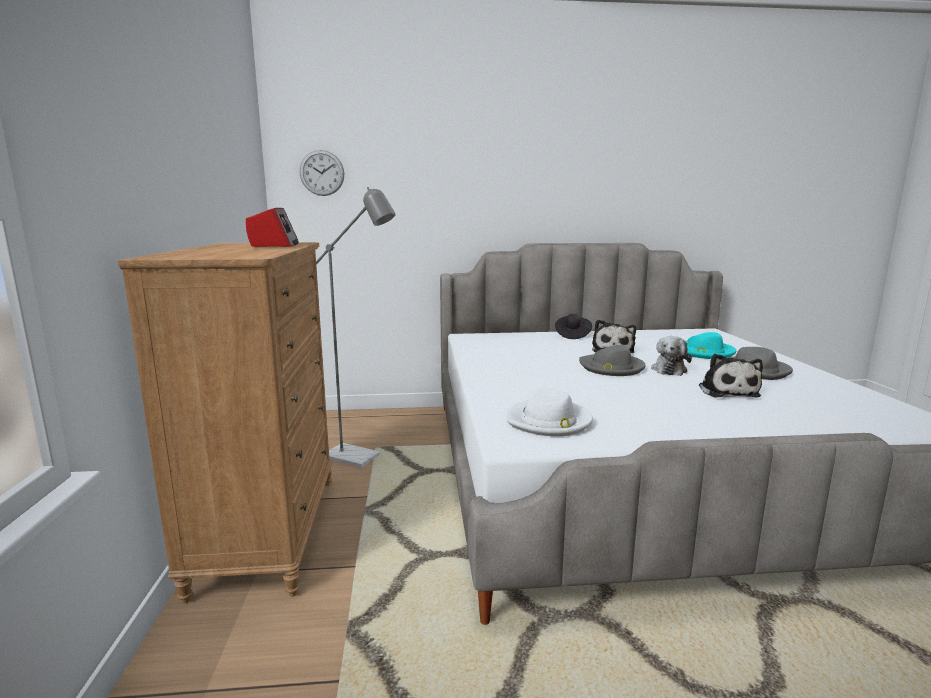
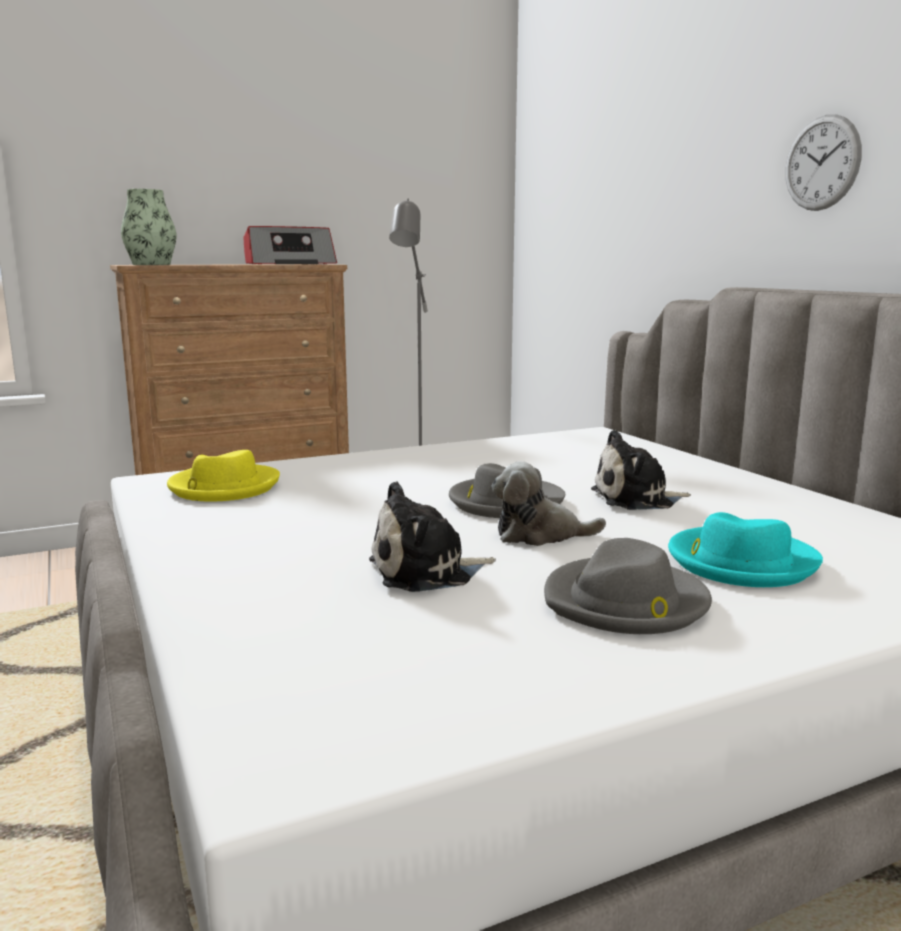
camera: 70 degrees right, 0 degrees up
wall clock [300,150,344,196] -> wall clock moved to [785,114,862,211]
white hat [507,388,593,437] -> yellow hat [167,450,280,502]
black hat [555,314,592,339] -> none
none -> vase [121,189,176,265]

